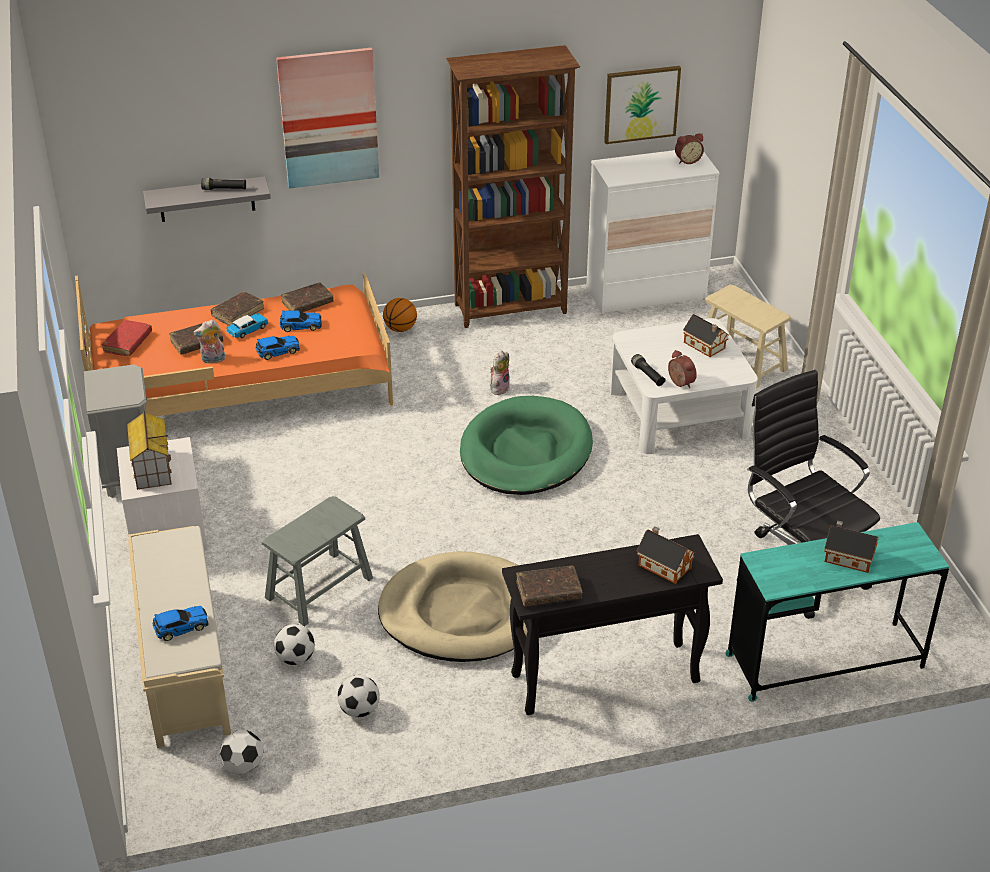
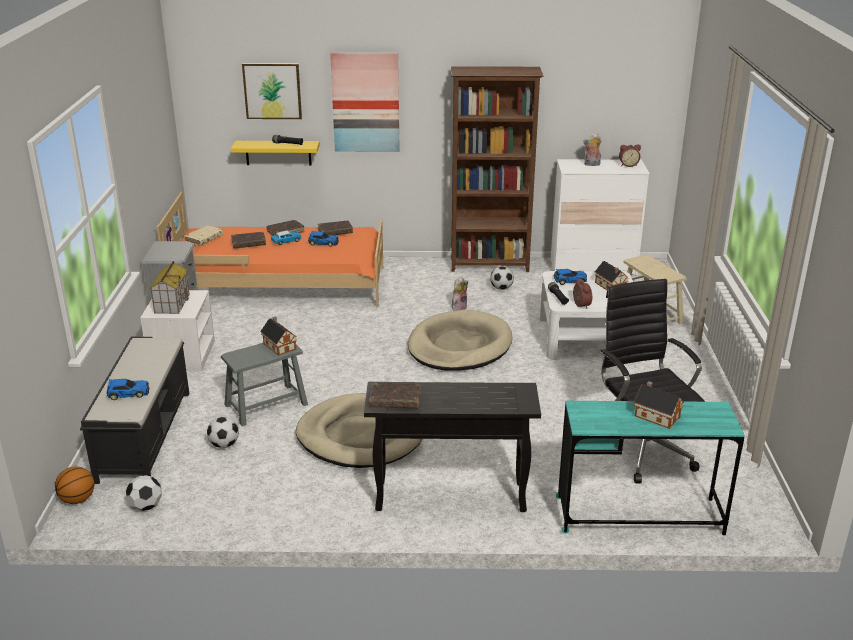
camera: 15 degrees right, 10 degrees down
red book [102,320,152,356] -> beige book [184,225,223,245]
beige bench [128,526,231,748] -> black bench [80,337,189,484]
grey shelf [143,177,271,222] -> yellow shelf [231,141,320,165]
plush toy [193,319,225,364] -> plush toy moved to [583,133,601,166]
toy car [256,336,300,360] -> toy car moved to [554,269,587,285]
football [337,675,380,717] -> football moved to [490,266,514,290]
basketball [383,298,417,332] -> basketball moved to [55,466,94,504]
green dog bed [460,396,593,495] -> beige dog bed [408,310,512,371]
picture [604,66,681,144] -> picture moved to [242,63,302,119]
toy house [637,526,695,584] -> toy house moved to [260,317,297,356]

